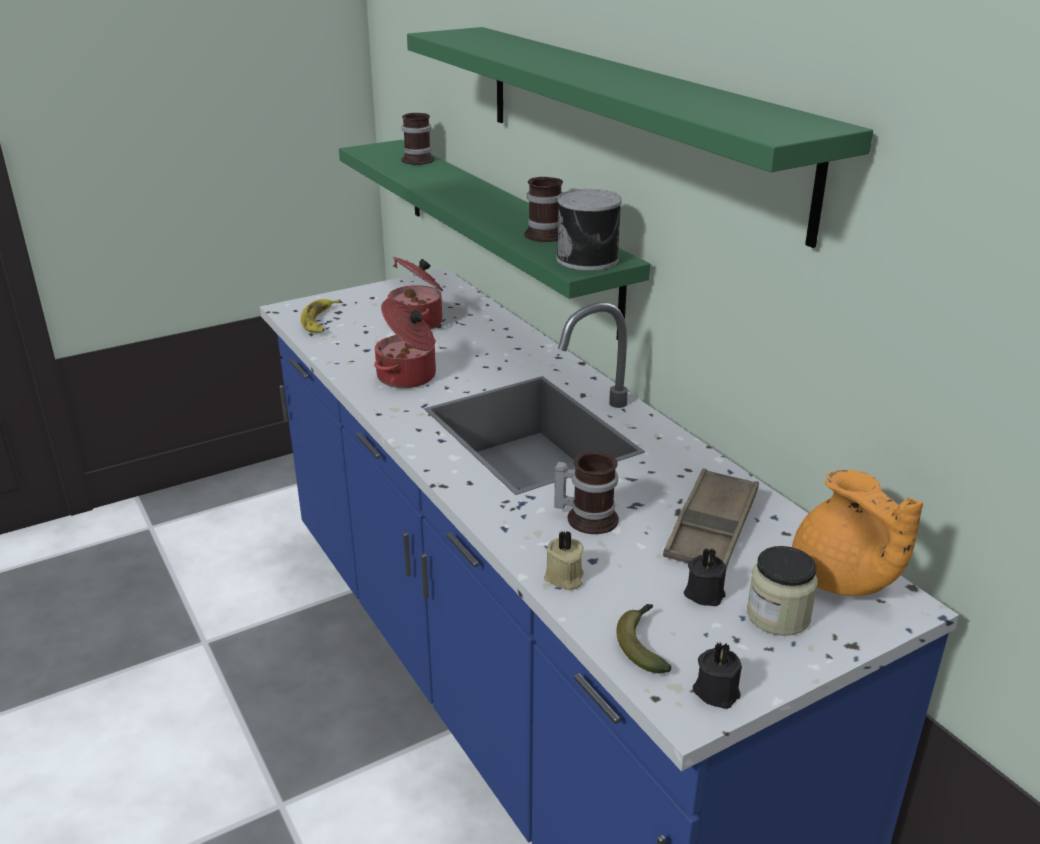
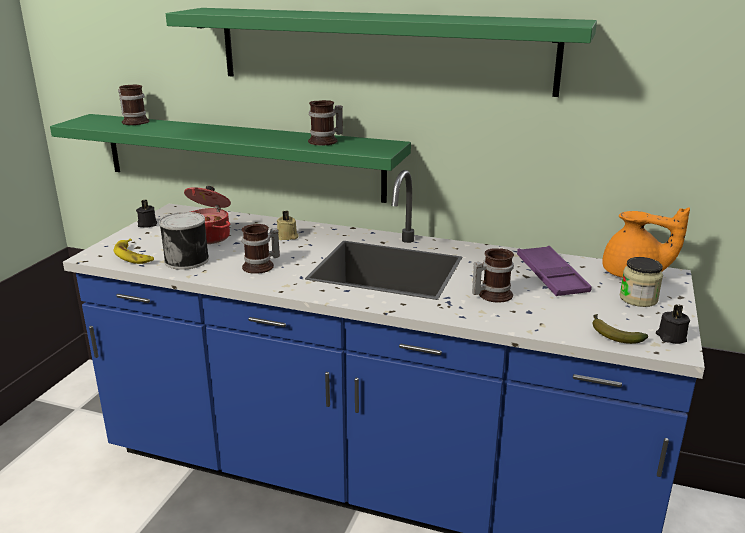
camera: 40 degrees left, 5 degrees down
cooking pot [374,299,436,388] -> mug [242,224,280,274]
beige candle [544,530,584,590] -> beige candle moved to [277,211,299,240]
can [557,189,622,270] -> can moved to [159,212,209,270]
brown tray [663,468,759,568] -> purple tray [517,246,592,296]
black candle [684,548,727,606] -> black candle moved to [136,200,157,228]

